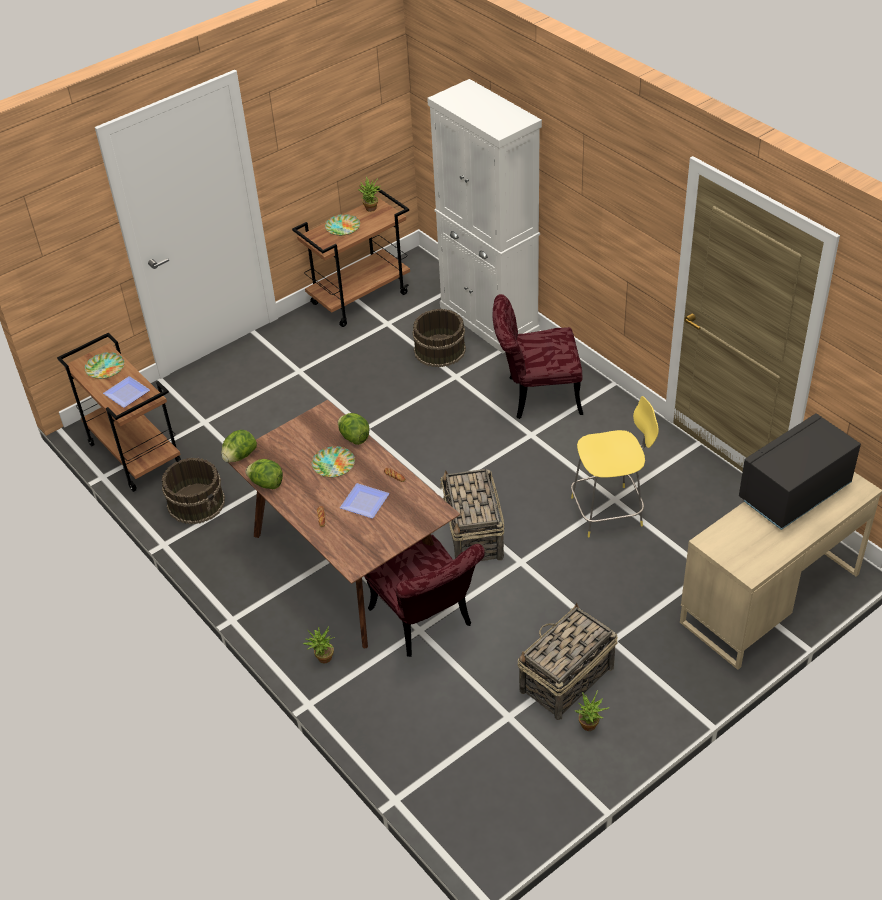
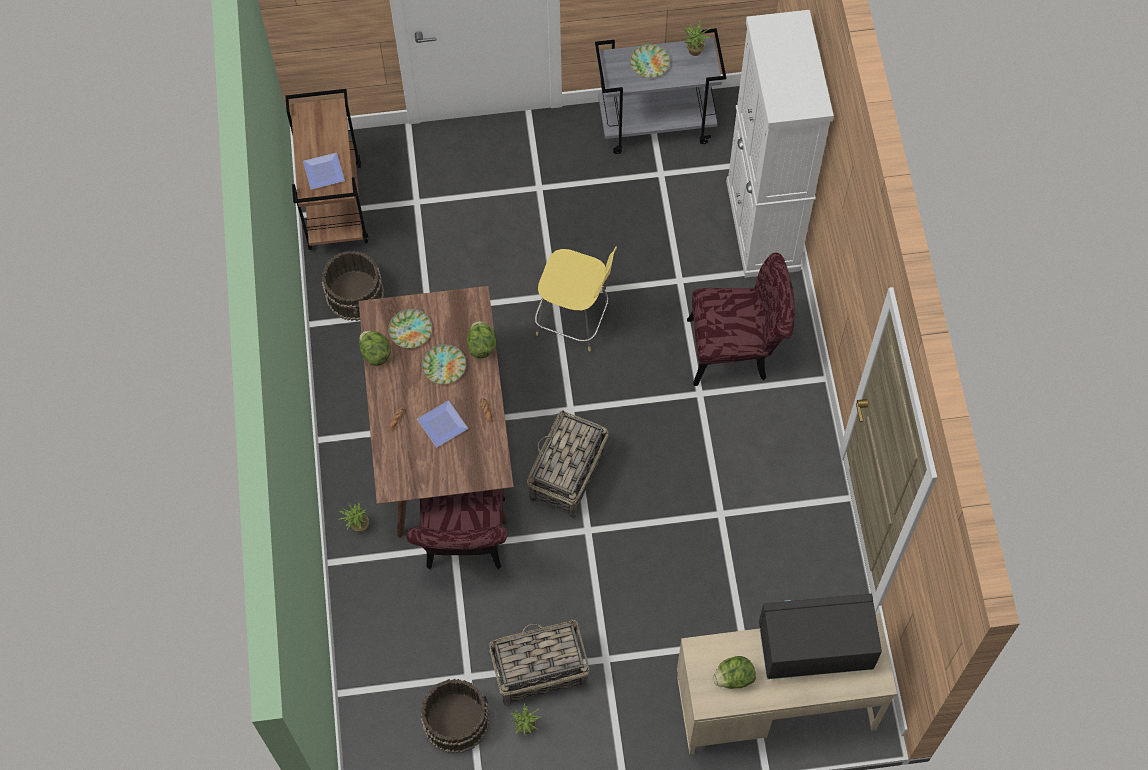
camera: 30 degrees right, 20 degrees up
plate [85,352,124,379] -> plate moved to [388,309,432,348]
lettuce [221,430,257,463] -> lettuce moved to [713,656,756,689]
brown cart [292,188,410,327] -> grey cart [595,28,726,154]
brown bucket [412,309,466,367] -> brown bucket moved to [420,679,490,754]
red chair [492,294,583,419] -> red chair turned 150 degrees clockwise [687,253,795,386]
yellow stool [571,396,659,537] -> yellow stool moved to [535,247,617,351]

